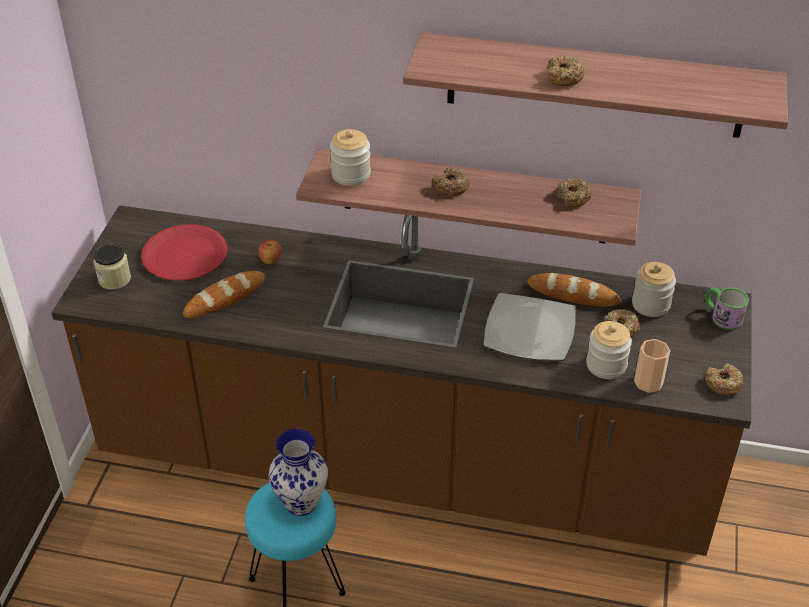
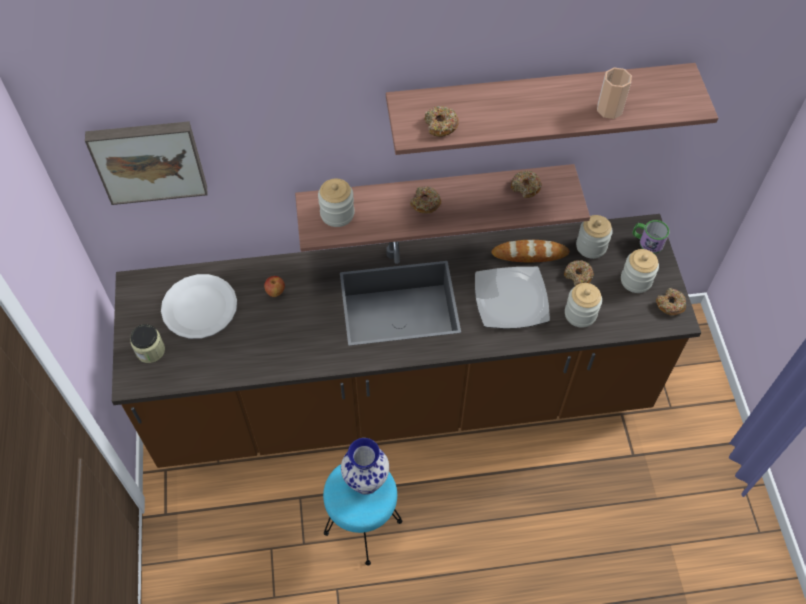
camera: 20 degrees left, 15 degrees up
red plate [141,225,228,281] -> white plate [161,274,237,339]
bread [183,271,265,318] -> none
donut [547,56,585,86] -> donut moved to [424,106,459,137]
cup [634,339,670,393] -> cup moved to [597,68,632,119]
none -> picture [85,121,207,205]
none -> jar [621,249,659,293]

